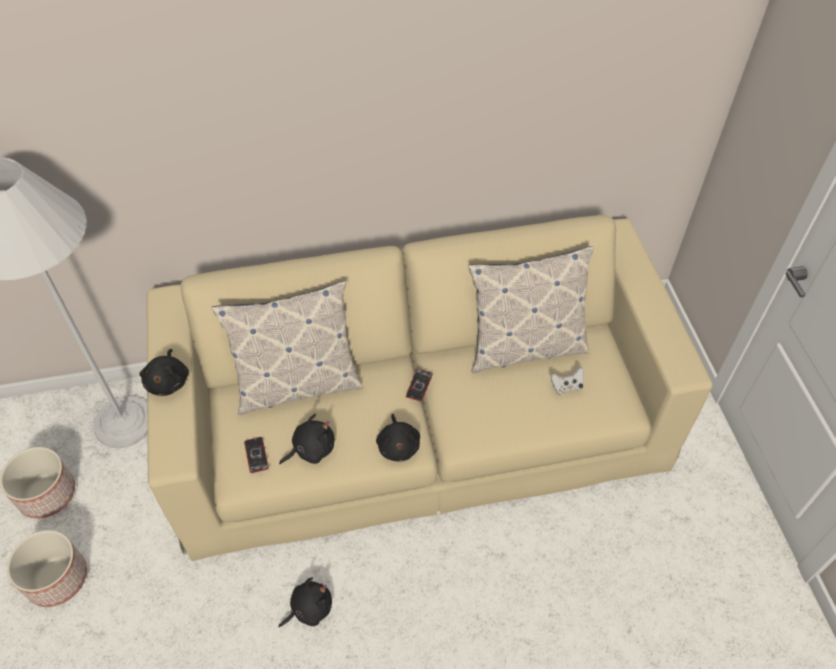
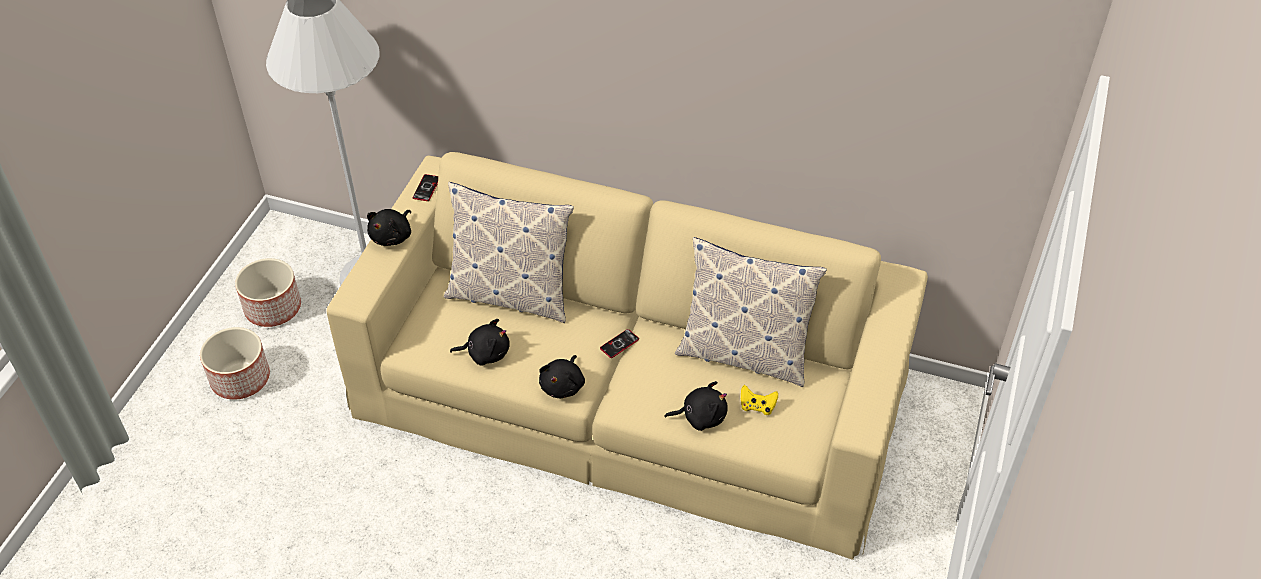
camera: 30 degrees right, 5 degrees down
phone [244,437,269,473] -> phone moved to [412,174,438,201]
black plush toy [278,577,332,627] -> black plush toy moved to [665,381,728,431]
white game controller [551,367,584,395] -> yellow game controller [741,385,778,415]

